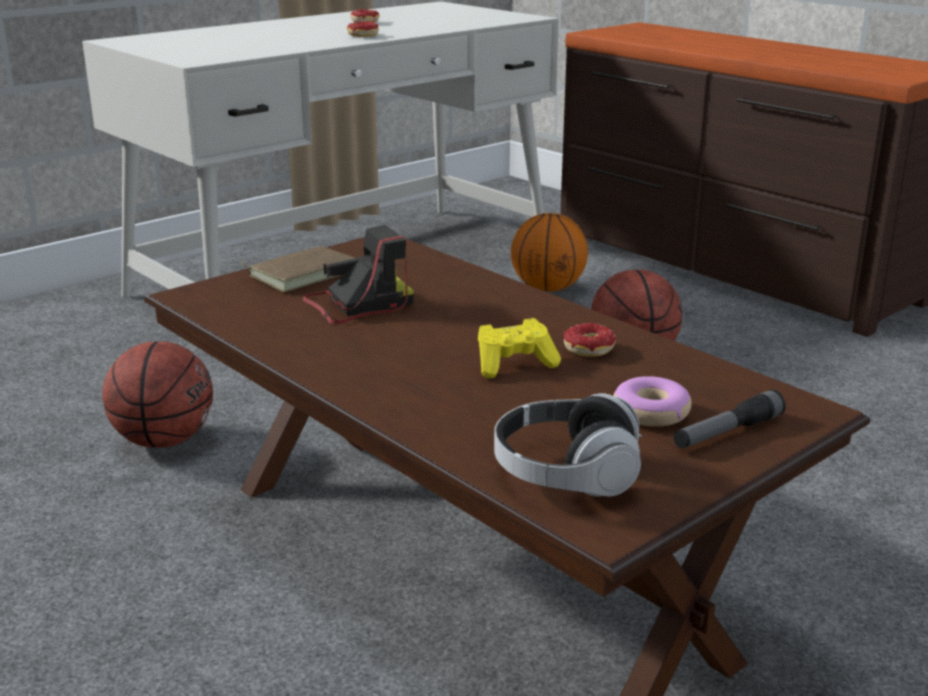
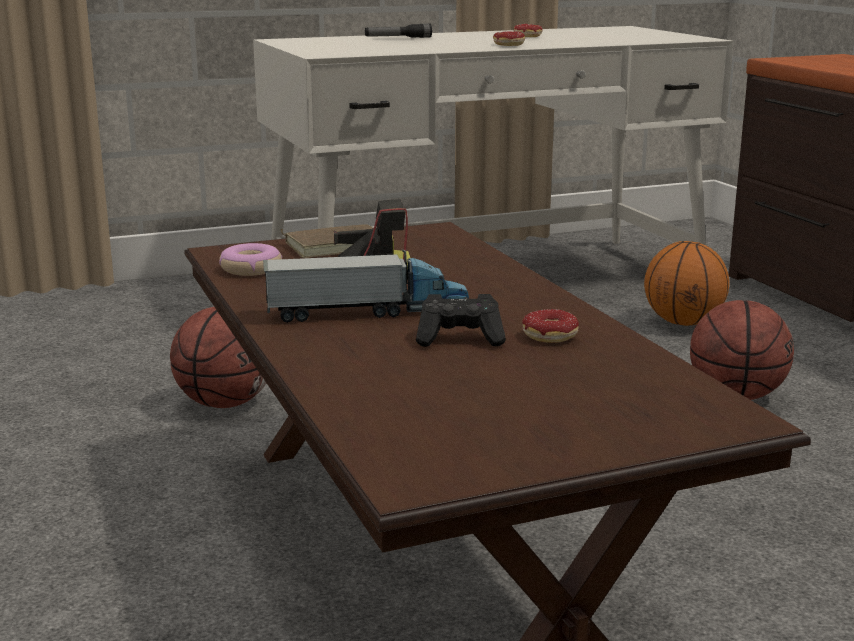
camera: 20 degrees right, 5 degrees down
yellow game controller [478,318,561,378] -> black game controller [416,294,506,347]
headphones [494,393,642,496] -> none
donut [613,376,692,427] -> donut moved to [219,243,282,276]
flashlight [674,390,786,448] -> flashlight moved to [365,24,432,38]
none -> toy truck [263,249,469,323]

